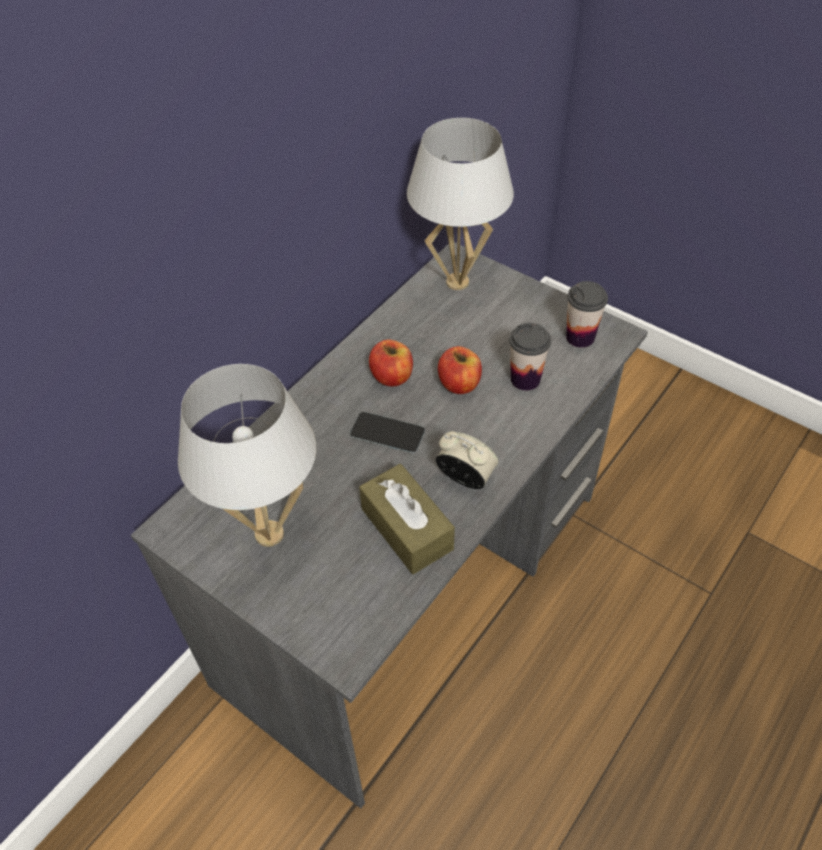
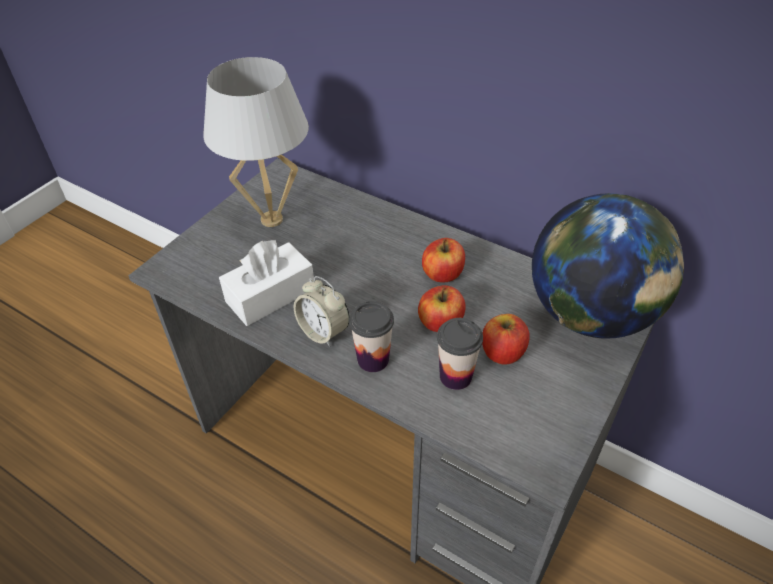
camera: 85 degrees right, 5 degrees down
phone [350,412,425,453] -> none
brown tissue box [359,464,455,574] -> white tissue box [219,240,314,326]
white table lamp [407,118,514,290] -> globe [532,193,684,339]
alarm clock [436,431,498,489] -> alarm clock turned 105 degrees clockwise [294,276,350,347]
cup [566,281,608,348] -> cup moved to [349,301,394,372]
none -> apple [482,314,530,365]

